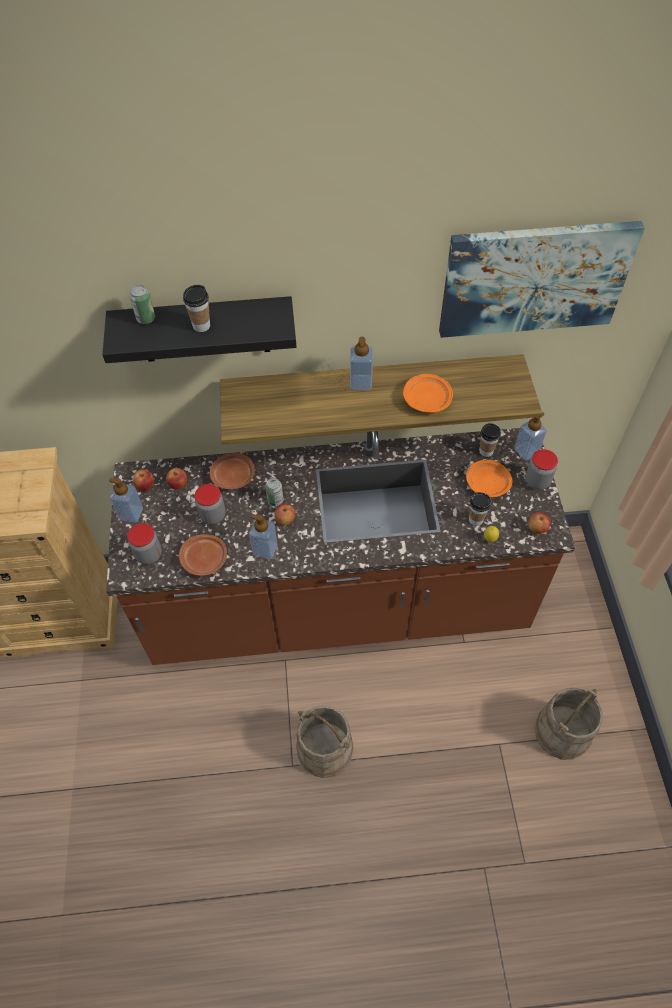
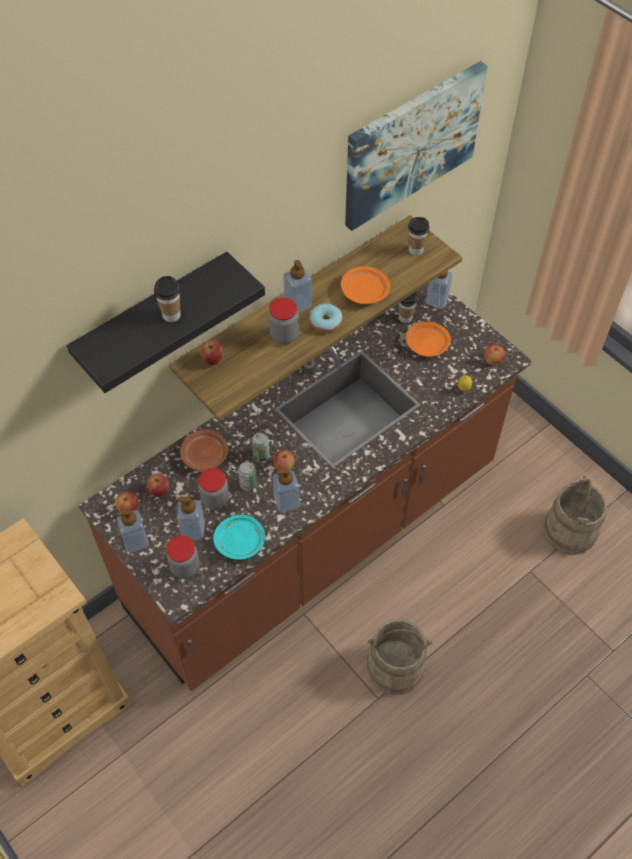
camera: 35 degrees left, 0 degrees up
can [129,285,155,324] -> can moved to [238,461,257,491]
brown plate [179,534,227,576] -> turquoise plate [213,515,265,560]
cup [469,492,491,526] -> cup moved to [408,217,429,255]
jar [525,449,558,490] -> jar moved to [269,298,299,344]
none -> soap dispenser [177,496,205,539]
none -> apple [200,340,223,365]
none -> donut [310,304,343,333]

